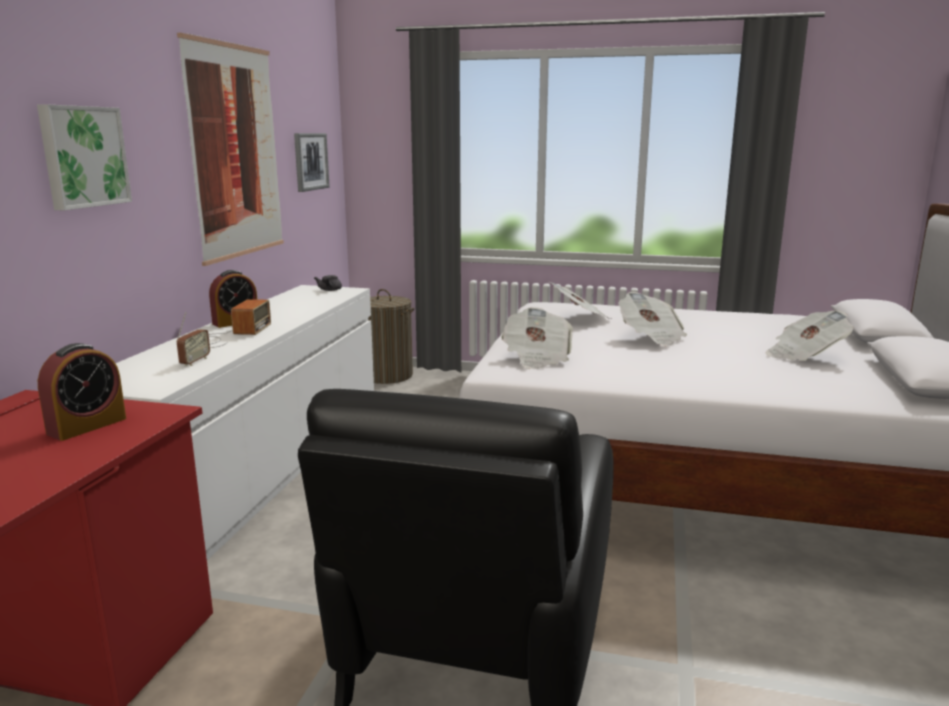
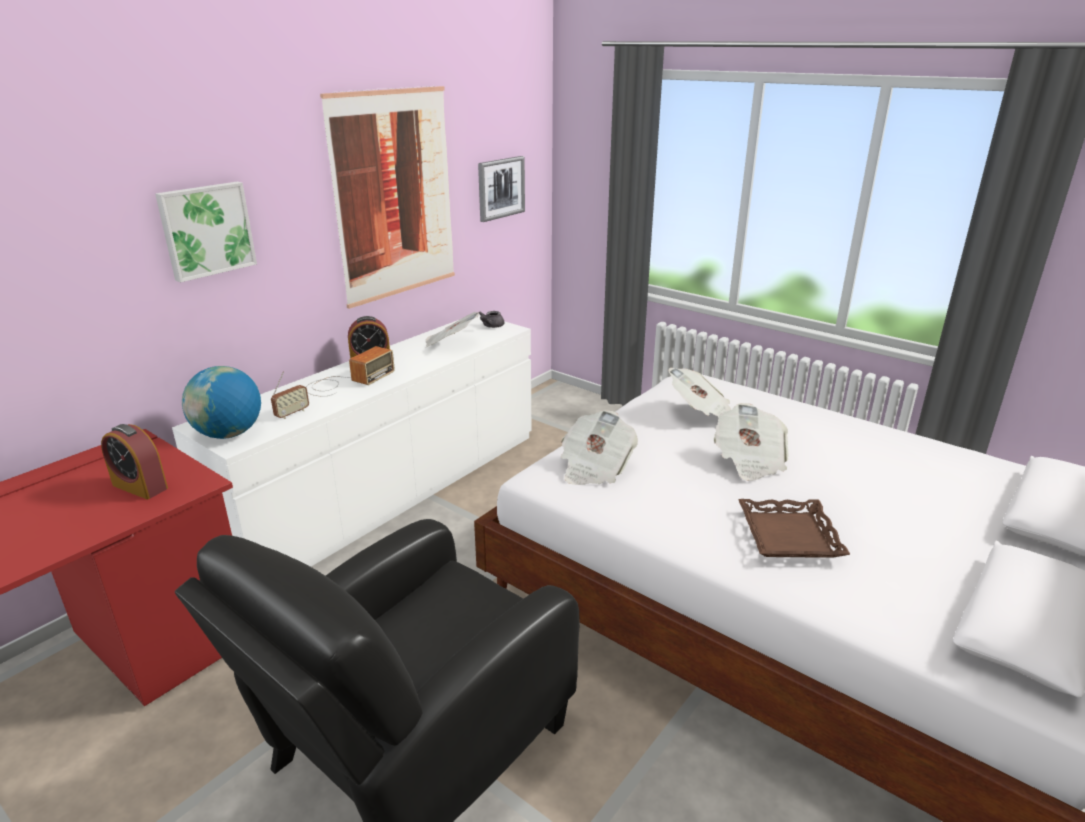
camera: 25 degrees right, 10 degrees up
alarm clock [38,343,126,441] -> alarm clock turned 60 degrees clockwise [101,424,168,499]
laundry basket [368,289,414,384] -> none
newspaper [765,311,853,361] -> newspaper moved to [425,312,479,347]
none -> globe [182,366,261,439]
none -> brown tray [738,499,851,558]

